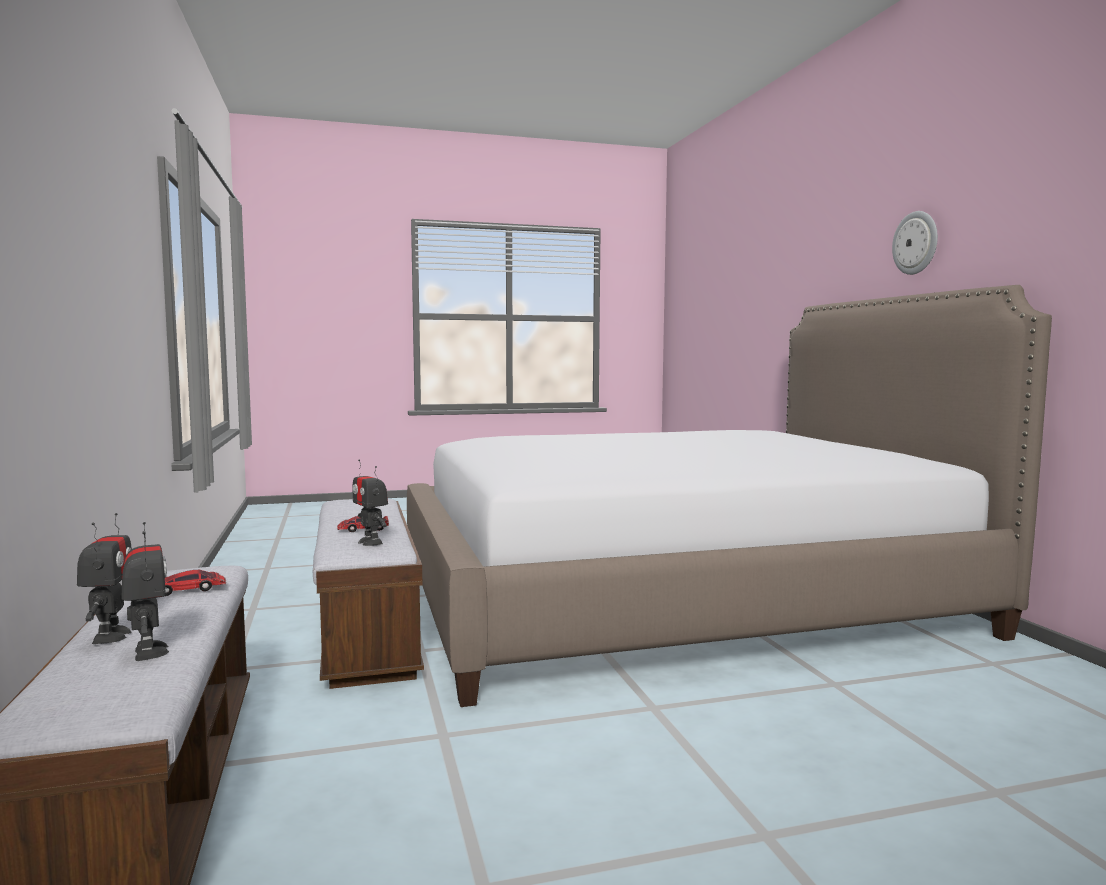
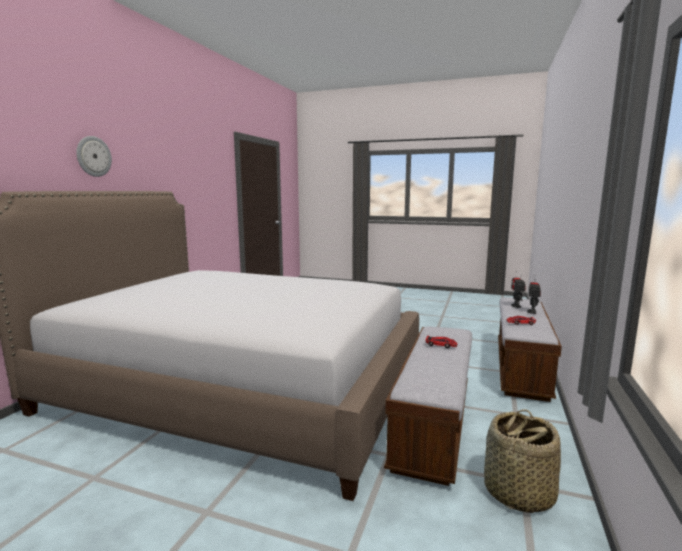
camera: 145 degrees left, 5 degrees up
toy robot [353,460,388,546] -> none
none -> basket [484,409,561,513]

